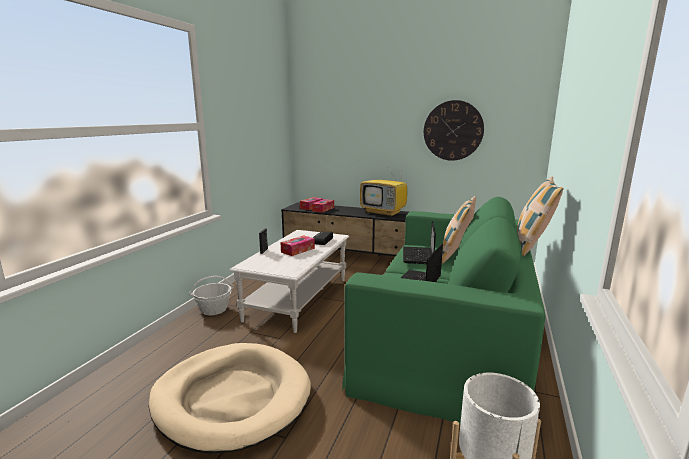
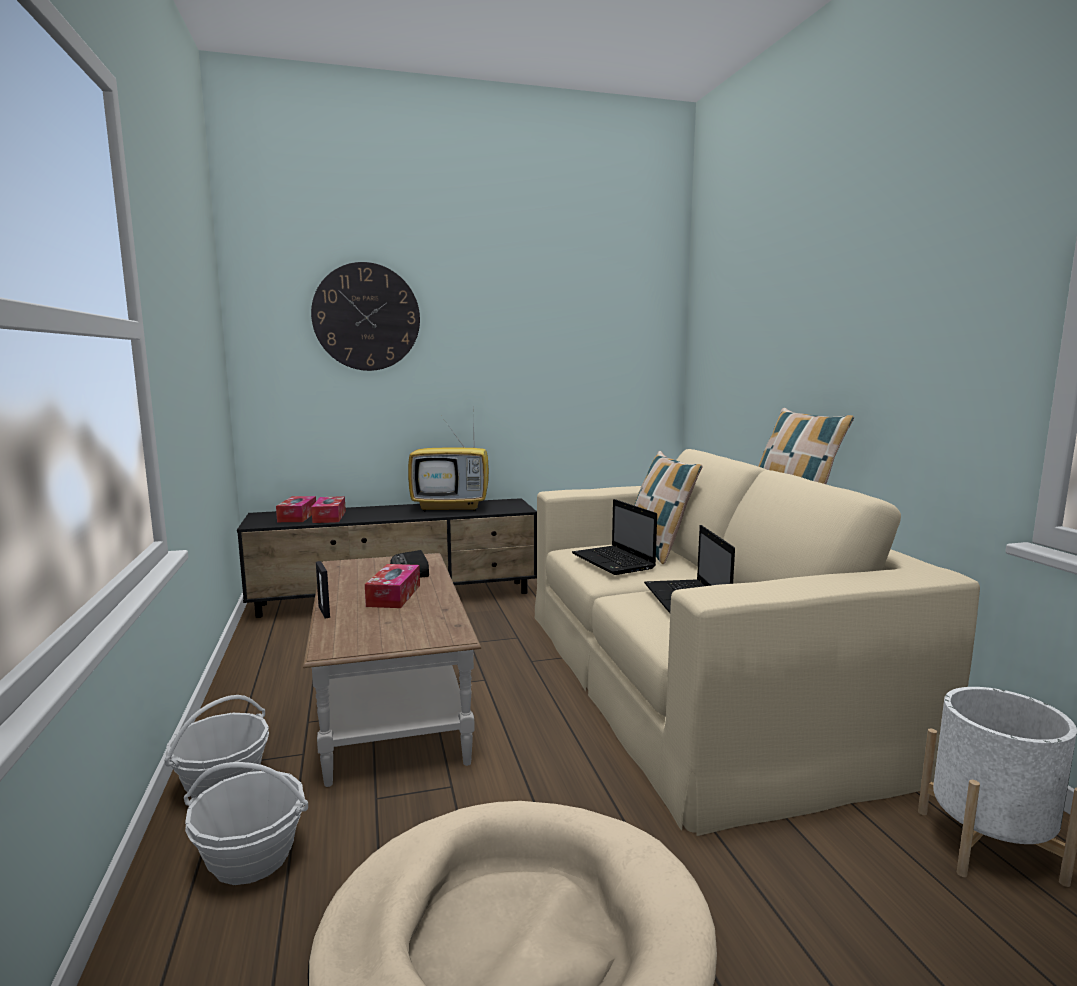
camera: 35 degrees left, 5 degrees down
white coffee table [229,230,349,333] -> brown coffee table [303,553,481,787]
green sofa [342,197,546,424] -> beige sofa [535,449,980,836]
wall clock [424,100,484,161] -> wall clock moved to [311,262,420,371]
none -> basket [184,762,308,885]

